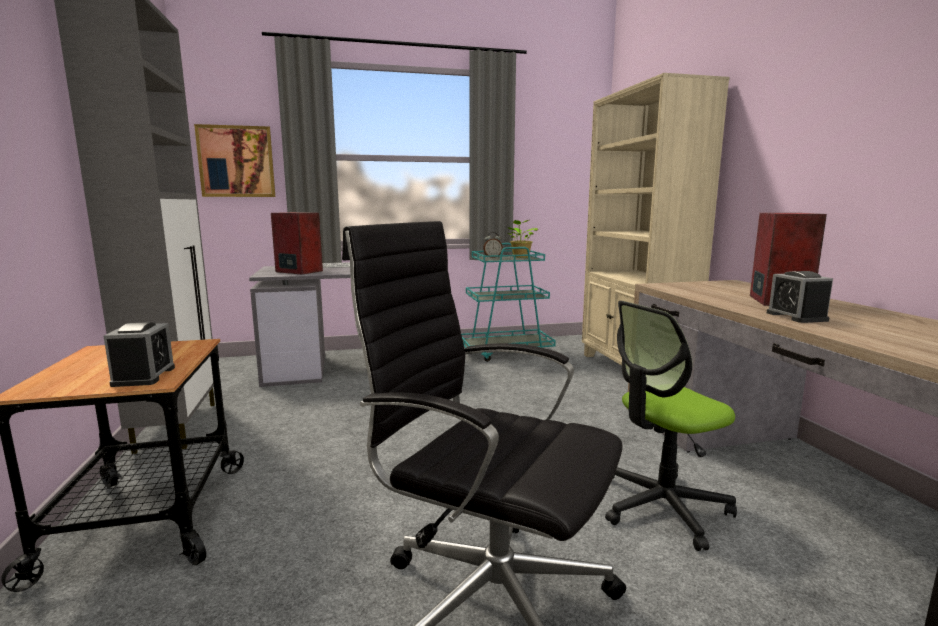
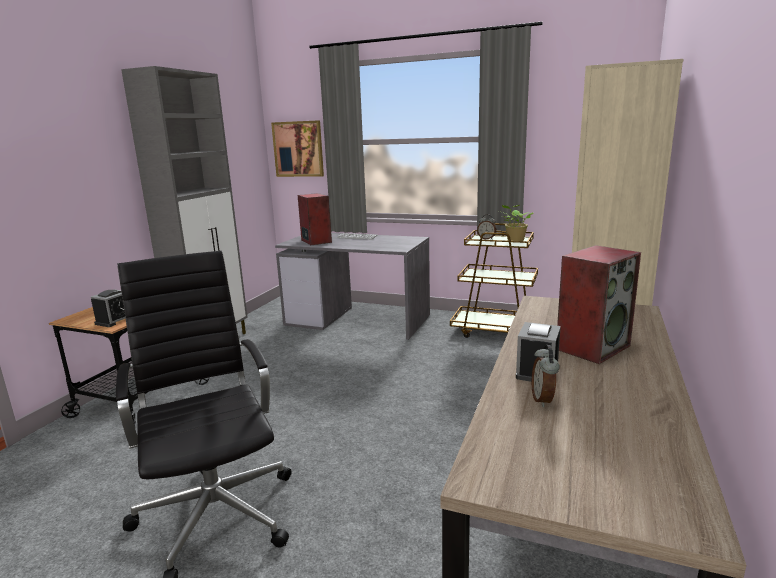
camera: 35 degrees right, 5 degrees up
turquoise cart [461,243,556,362] -> brown cart [450,223,538,338]
office chair [605,301,737,551] -> none
none -> alarm clock [532,345,560,407]

